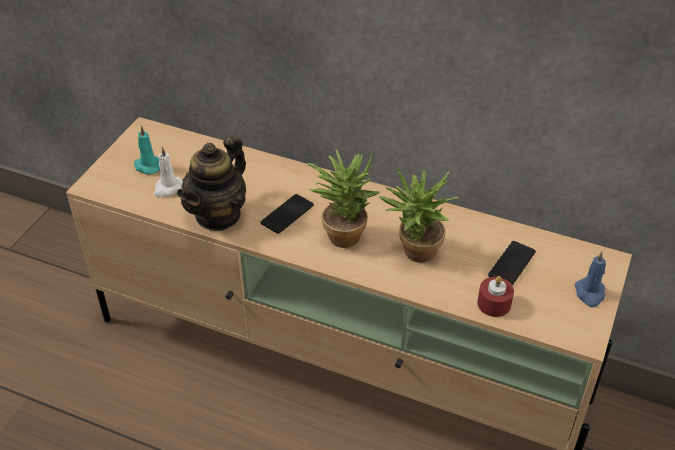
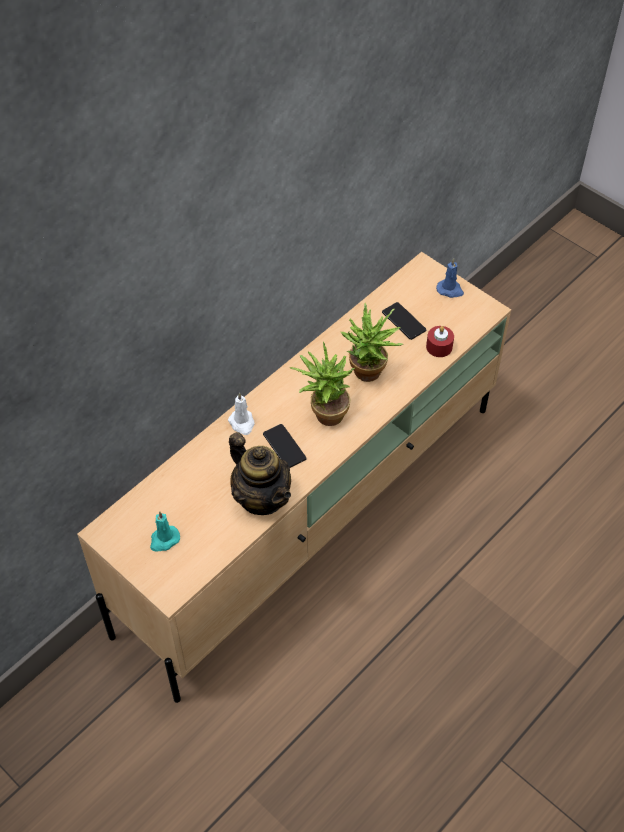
camera: 70 degrees left, 10 degrees up
white candle [153,147,183,197] -> white candle moved to [228,393,255,435]

